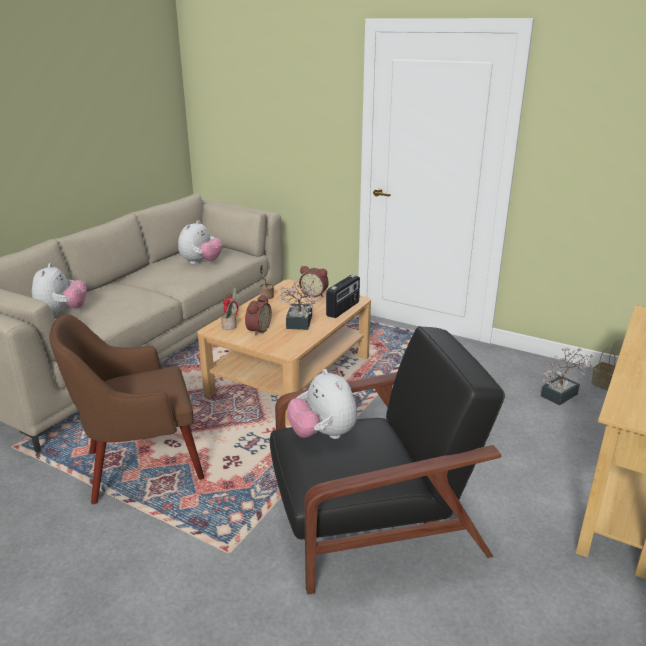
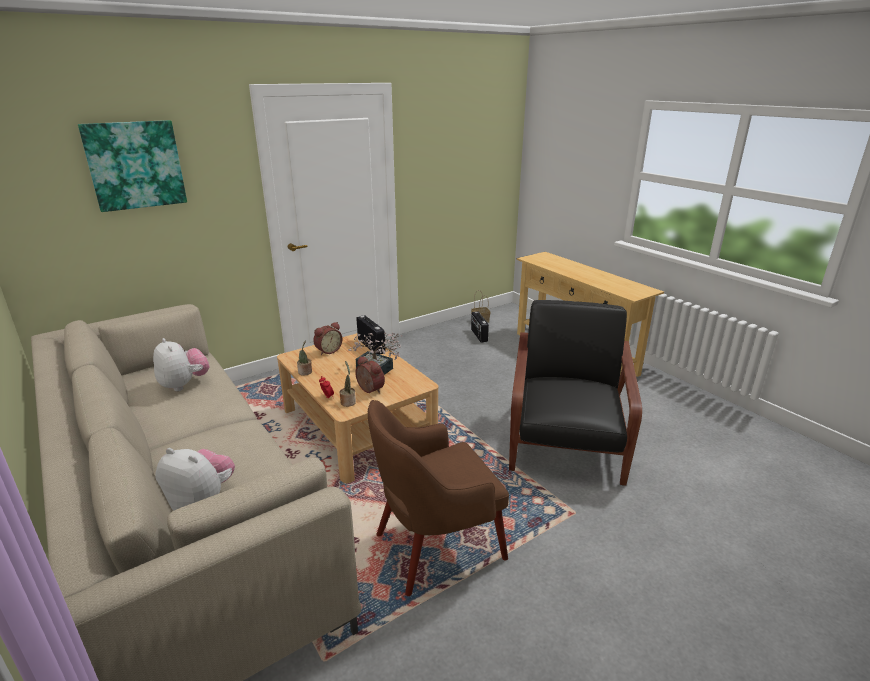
camera: 65 degrees left, 0 degrees up
brown armchair [49,314,205,504] -> brown armchair turned 60 degrees clockwise [368,400,509,596]
plush toy [287,369,357,439] -> none
potted plant [541,348,593,405] -> radio [471,312,489,343]
none -> picture [78,120,187,212]

